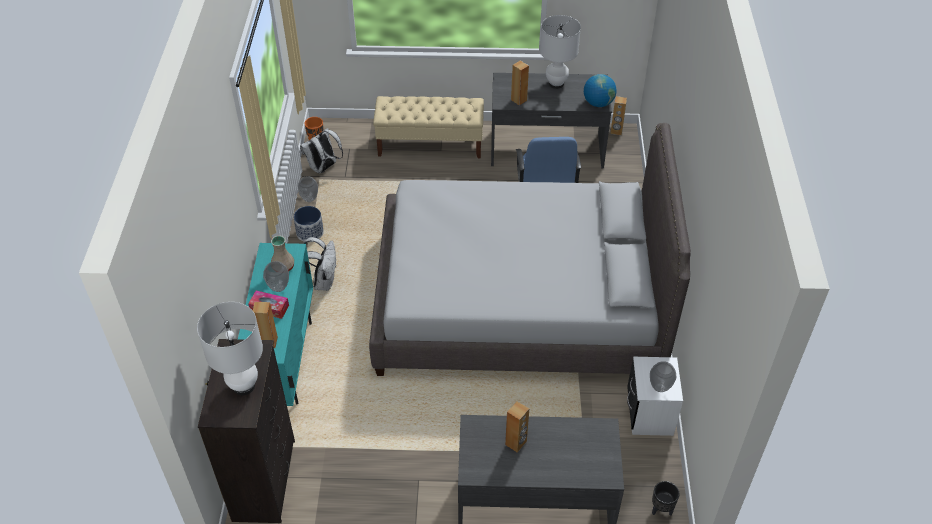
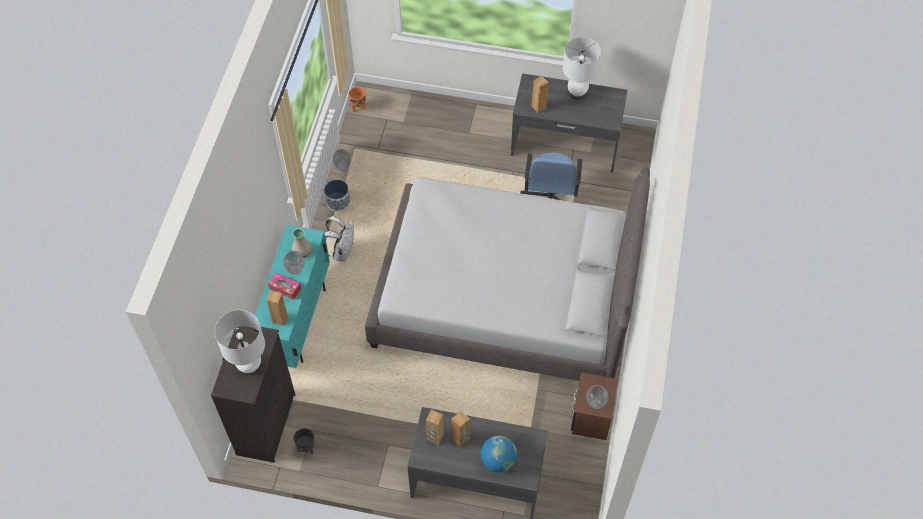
camera: 10 degrees right, 10 degrees up
white backpack [300,128,343,173] -> none
beige bench [373,96,484,158] -> none
globe [584,74,617,107] -> globe moved to [481,436,517,472]
brown speaker [610,96,627,135] -> brown speaker moved to [426,410,444,444]
white nightstand [627,357,683,436] -> brown nightstand [571,372,618,440]
black planter [652,481,680,516] -> black planter moved to [294,428,315,455]

